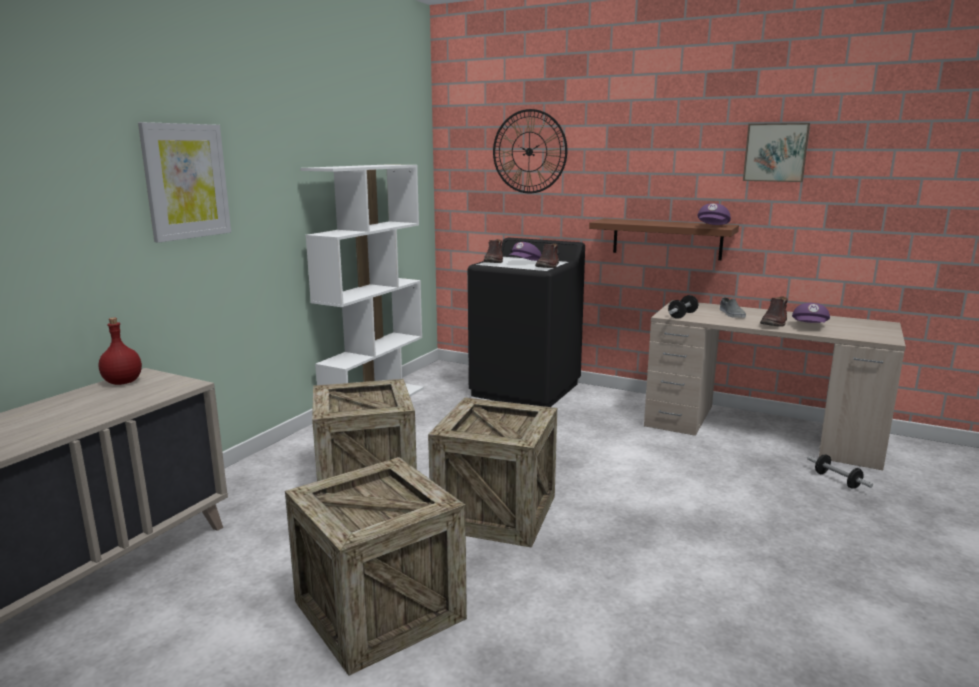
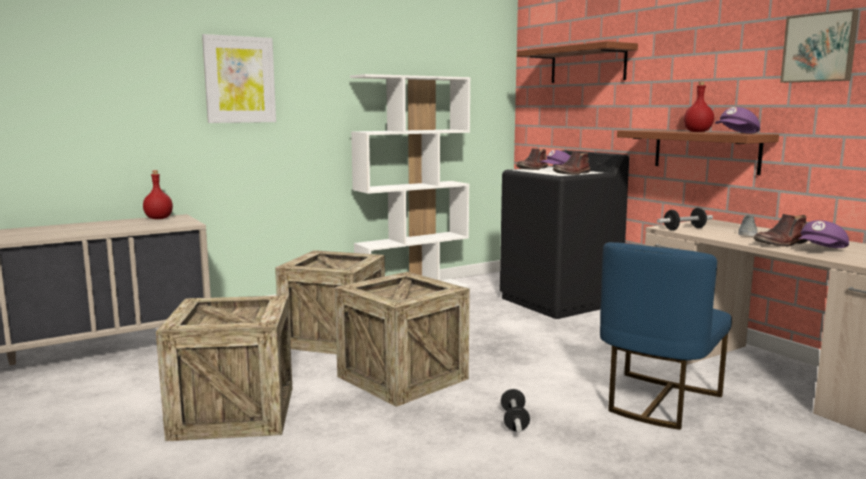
camera: 30 degrees right, 5 degrees down
wall clock [493,109,567,193] -> brown shelf [517,41,638,83]
dumbbell [807,454,873,489] -> dumbbell moved to [501,389,530,432]
none -> blue chair [600,242,732,430]
none -> red bottle [684,81,714,132]

